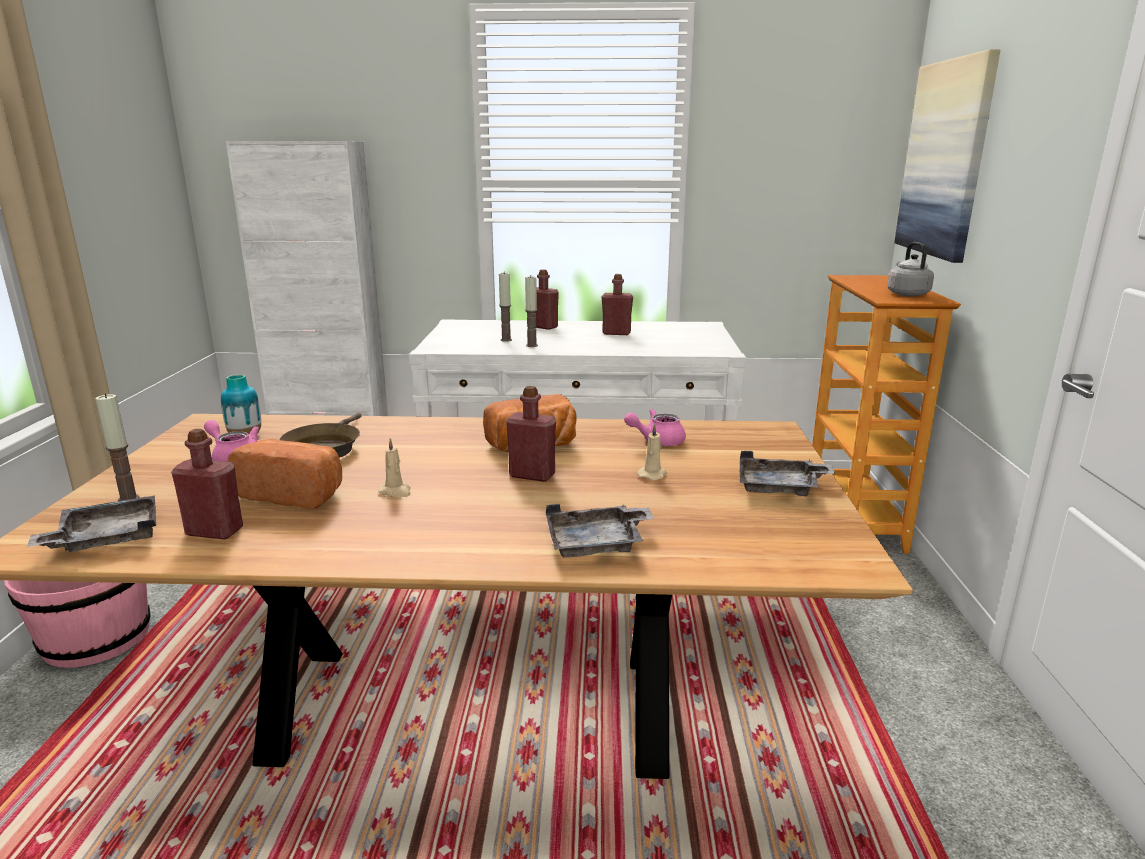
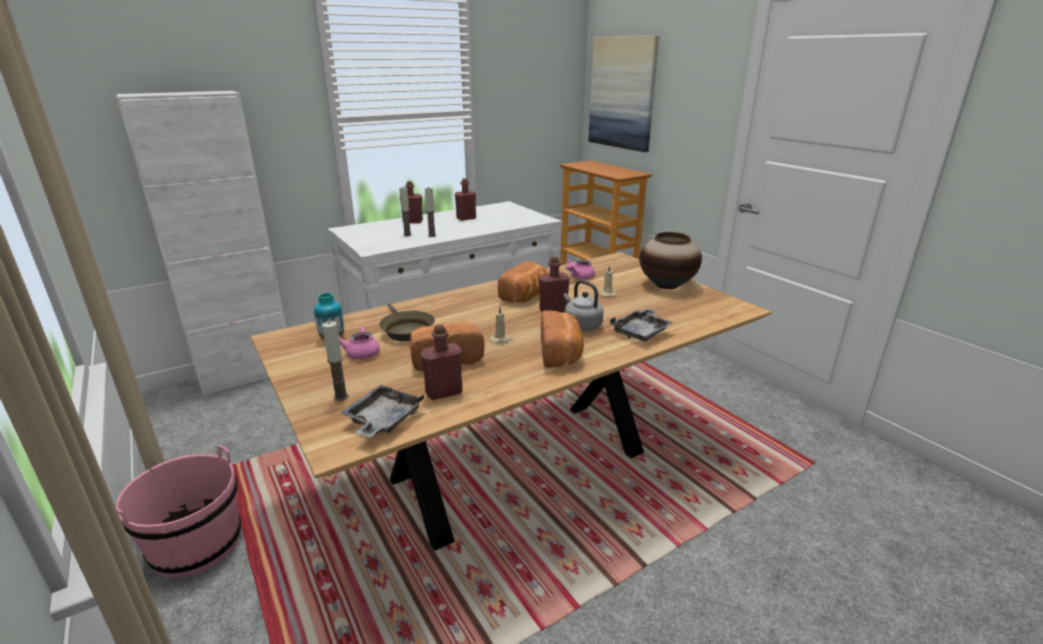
camera: 35 degrees left, 5 degrees up
grey tray [740,451,835,496] -> vase [639,232,702,289]
grey kettle [887,242,934,296] -> grey kettle moved to [563,280,603,331]
none -> bread [541,310,584,367]

